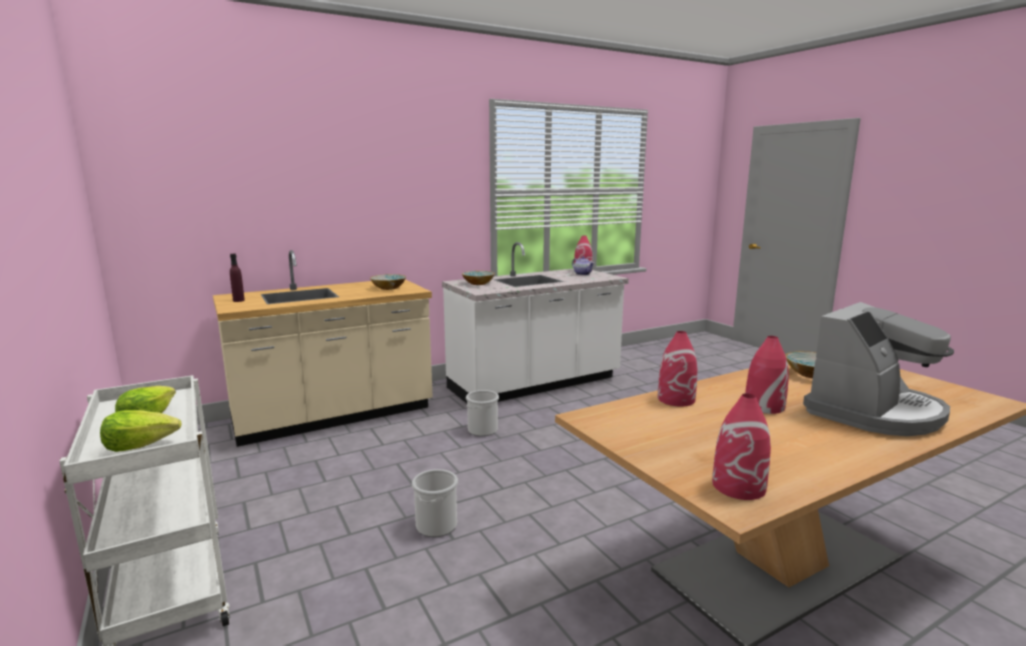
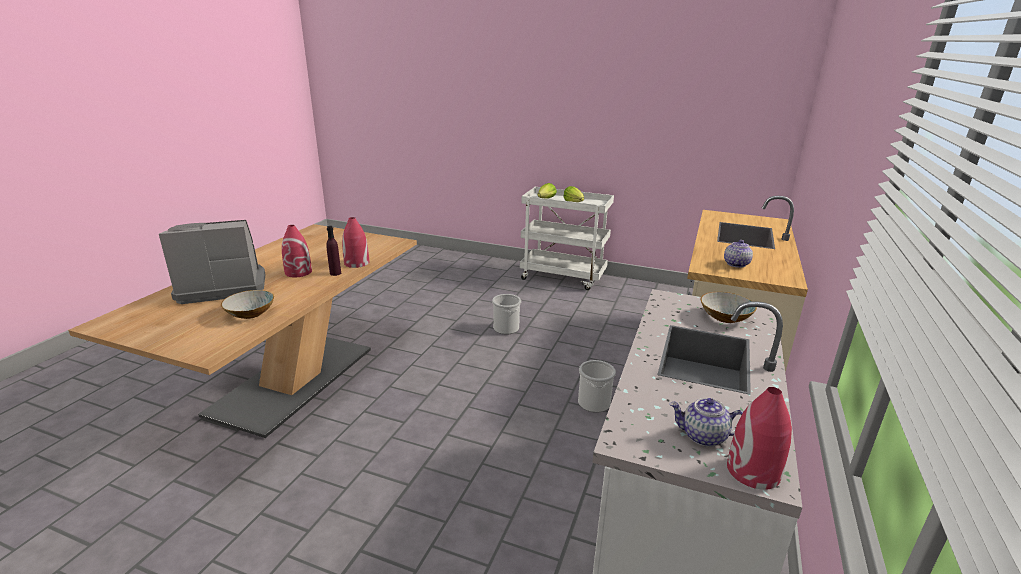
camera: 140 degrees right, 10 degrees up
purple bottle [230,254,245,302] -> purple bottle moved to [326,226,341,276]
bowl [370,274,406,290] -> teapot [724,240,753,268]
red vase [712,393,771,500] -> none
coffee machine [803,302,954,436] -> coffee machine turned 60 degrees clockwise [159,220,265,304]

